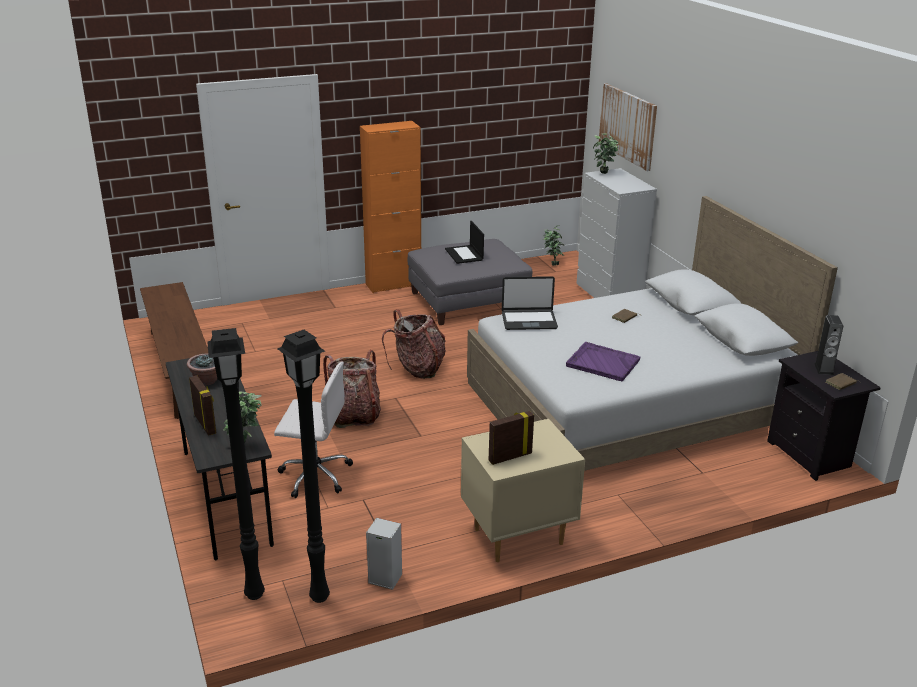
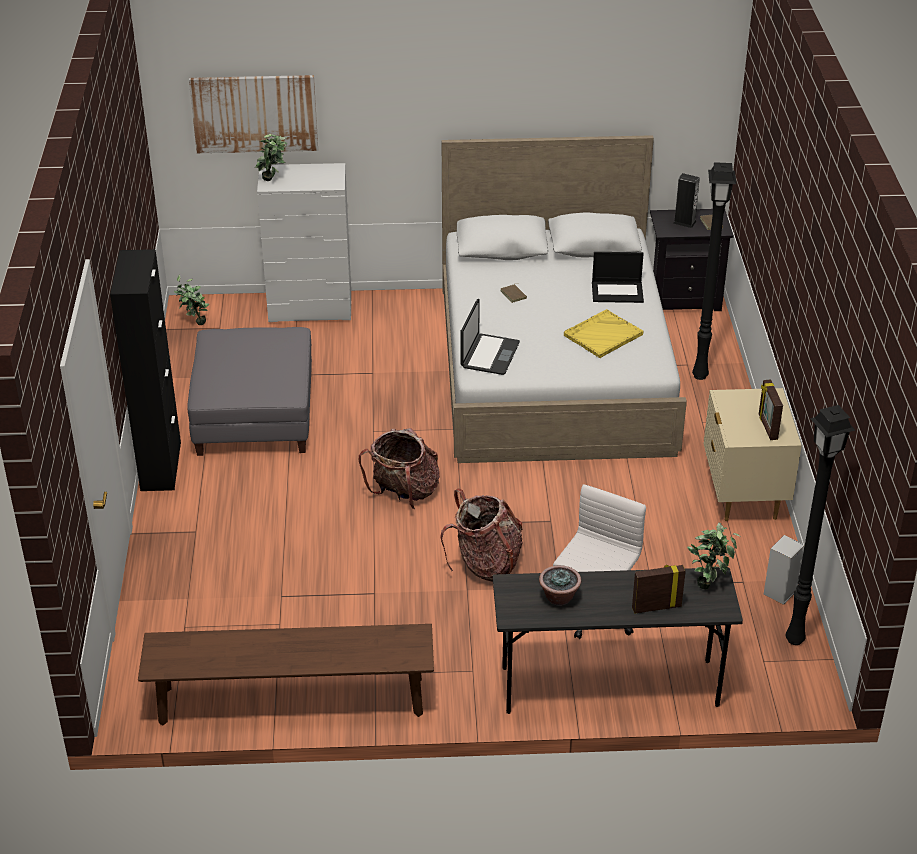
camera: 70 degrees left, 10 degrees up
black floor lamp [207,328,265,600] -> black floor lamp moved to [692,162,736,380]
orange cabinet [360,121,421,293] -> black cabinet [110,249,181,491]
laptop [445,221,484,264] -> laptop moved to [592,252,644,303]
purple tray [566,342,640,381] -> yellow tray [564,309,644,358]

